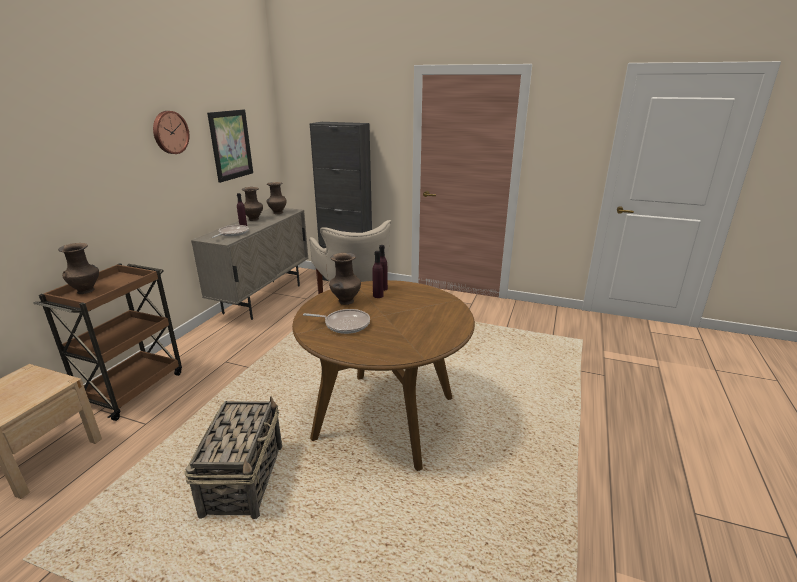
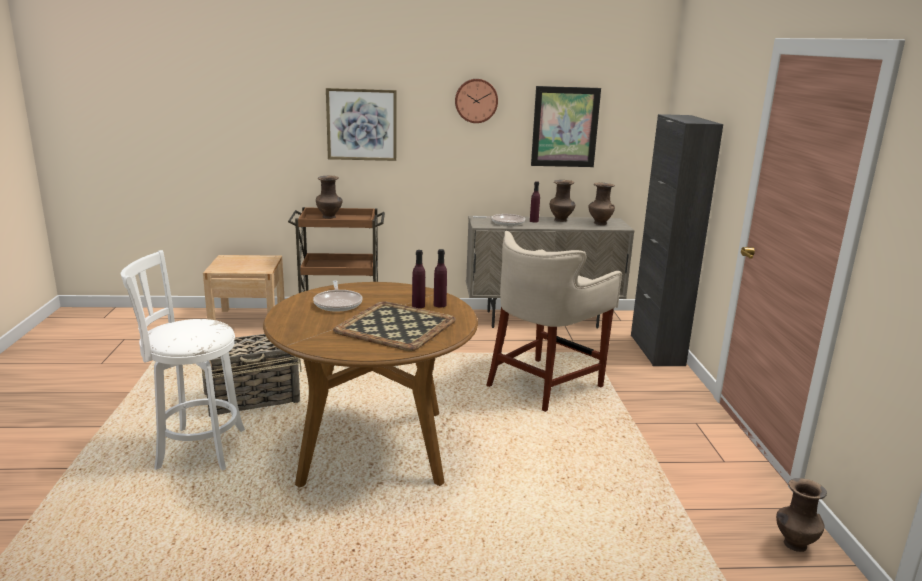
camera: 65 degrees right, 5 degrees down
brown vase [329,253,361,305] -> brown vase moved to [776,478,827,552]
none -> white stool [121,250,245,471]
none -> picture [326,88,396,161]
none -> tray [333,301,456,351]

